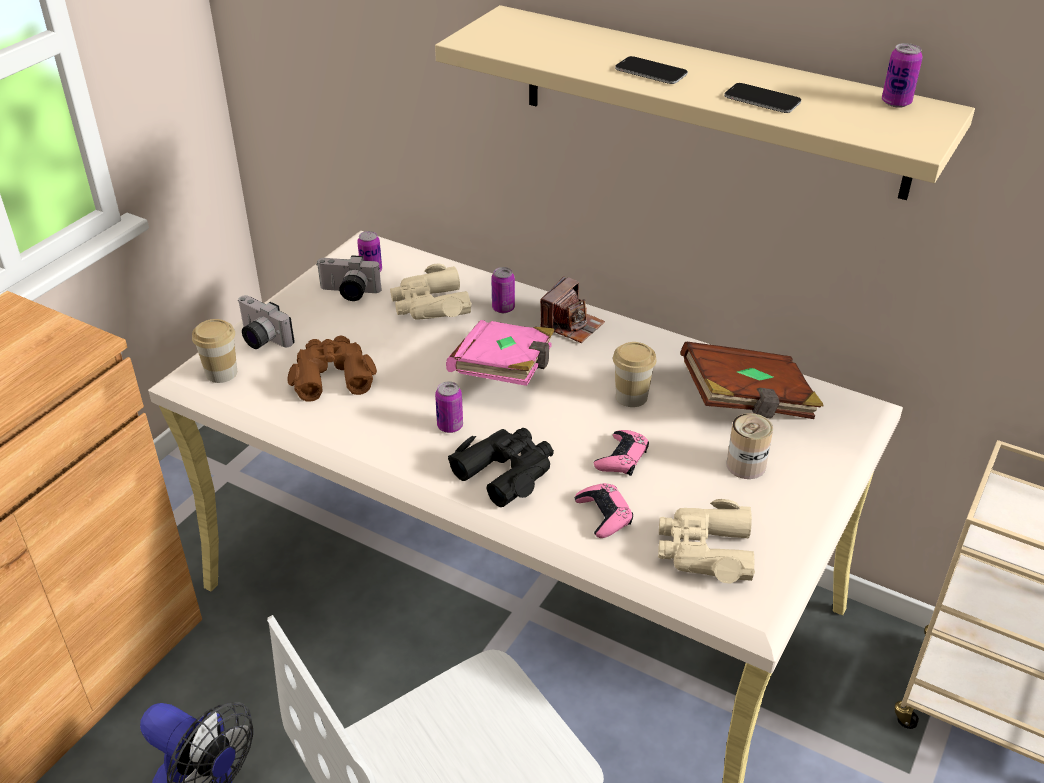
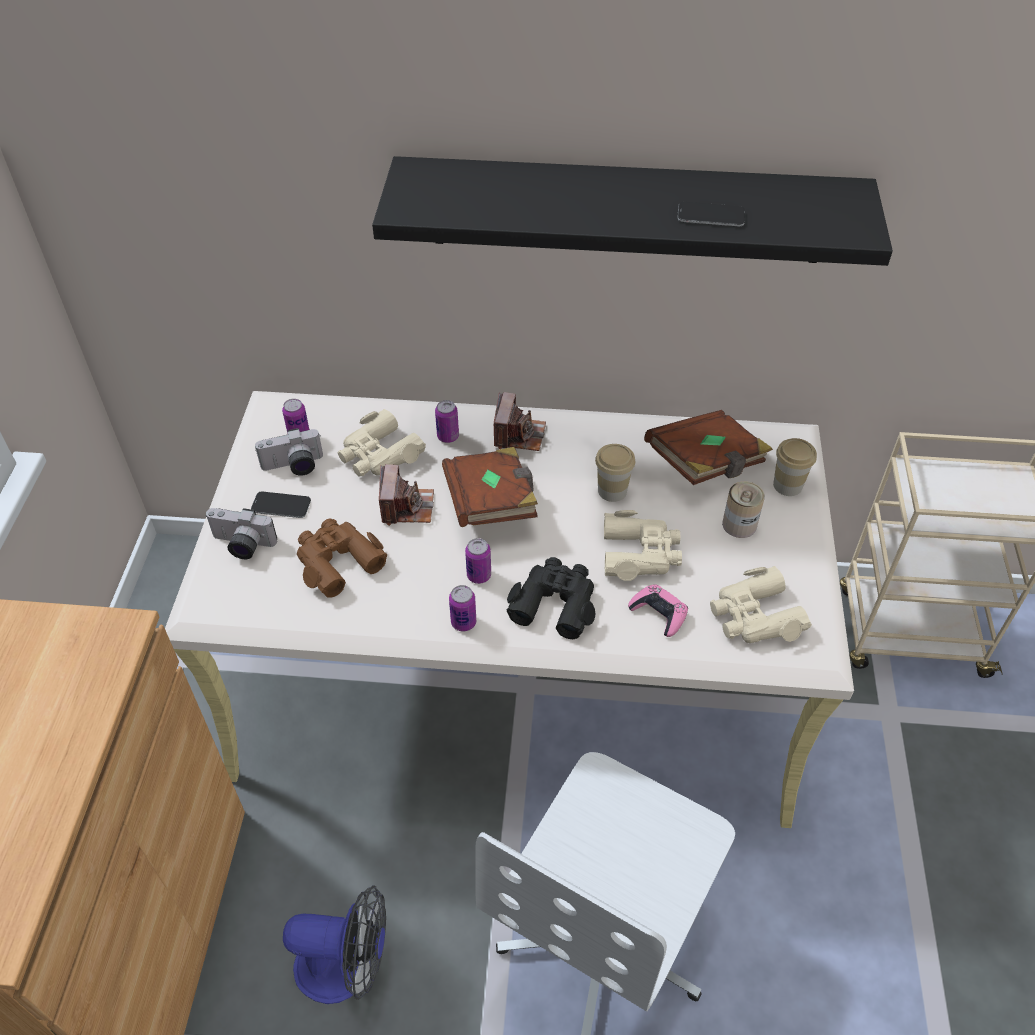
camera: 25 degrees left, 10 degrees up
cup [192,319,237,383] -> cup moved to [773,438,817,496]
beige shelf [435,5,975,200] -> black shelf [372,156,893,266]
pink book [446,320,555,386] -> brown book [442,447,538,527]
pink game controller [594,430,649,476] -> beige binoculars [604,510,682,581]
phone [615,56,688,84] -> phone moved to [251,492,311,518]
can [882,43,923,108] -> can moved to [449,585,476,631]
none -> camera [379,464,434,526]

